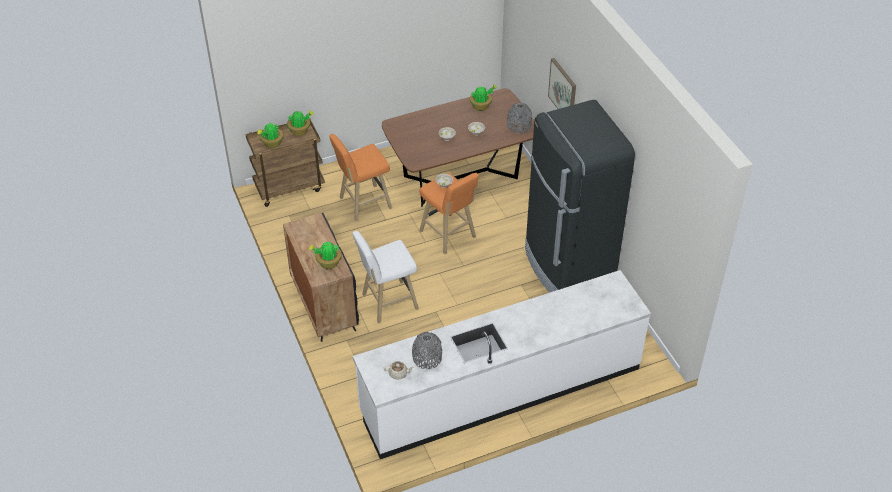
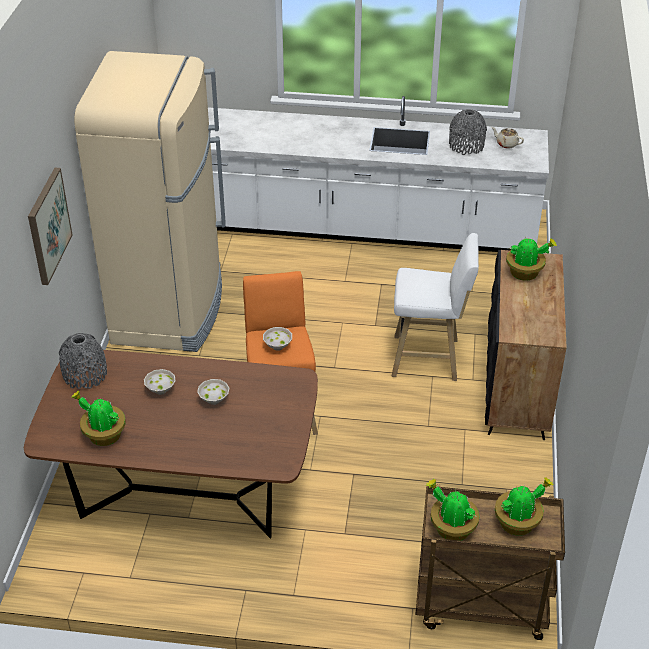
camera: 150 degrees left, 5 degrees down
orange stool [329,134,392,222] -> none
black fridge [525,100,635,293] -> beige fridge [74,51,226,352]

